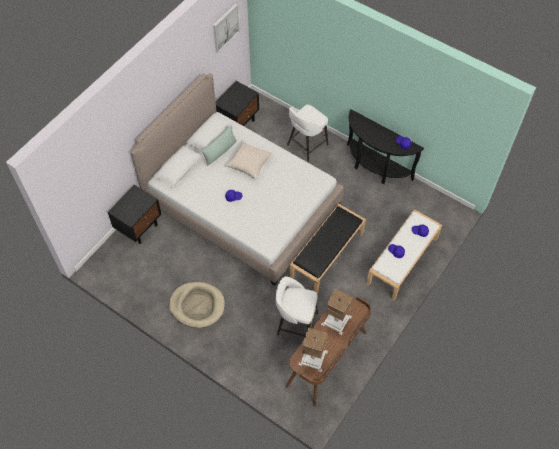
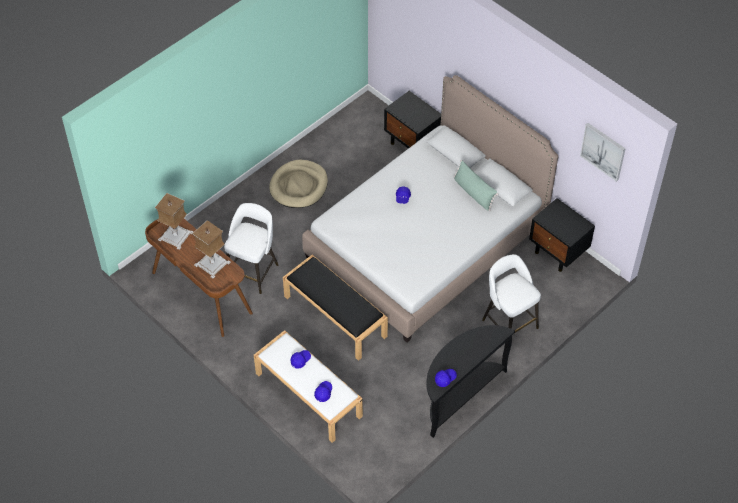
camera: 100 degrees right, 5 degrees down
beige pillow [225,141,273,179] -> none

